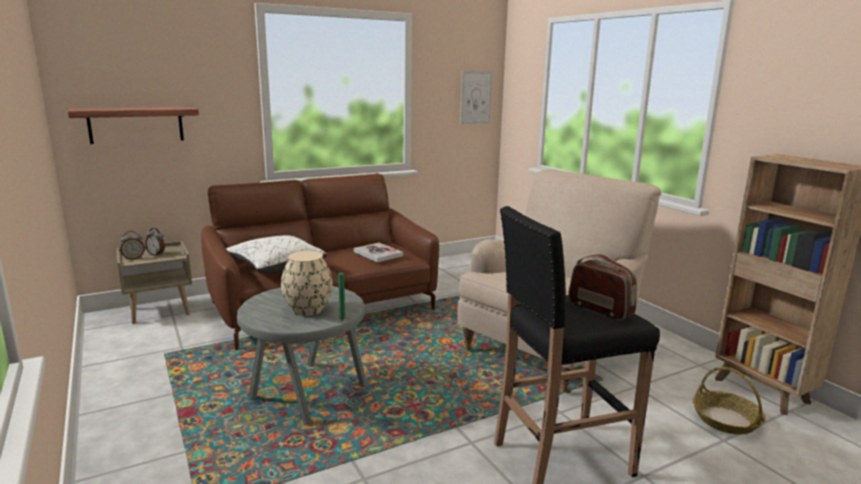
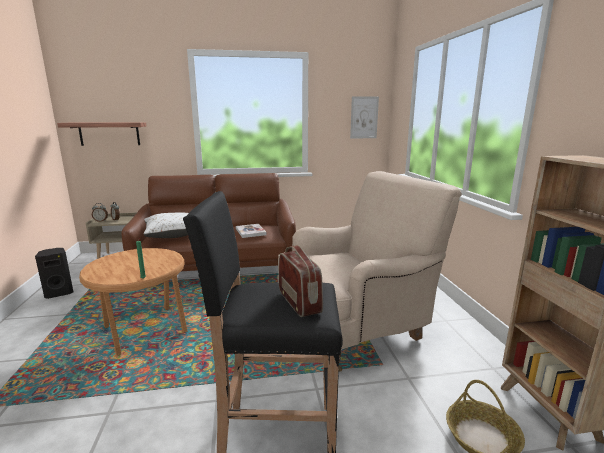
camera: 20 degrees right, 0 degrees up
grey side table [237,286,367,425] -> brown side table [79,248,188,356]
beige vase [281,251,333,316] -> none
none -> black speaker [35,248,73,299]

